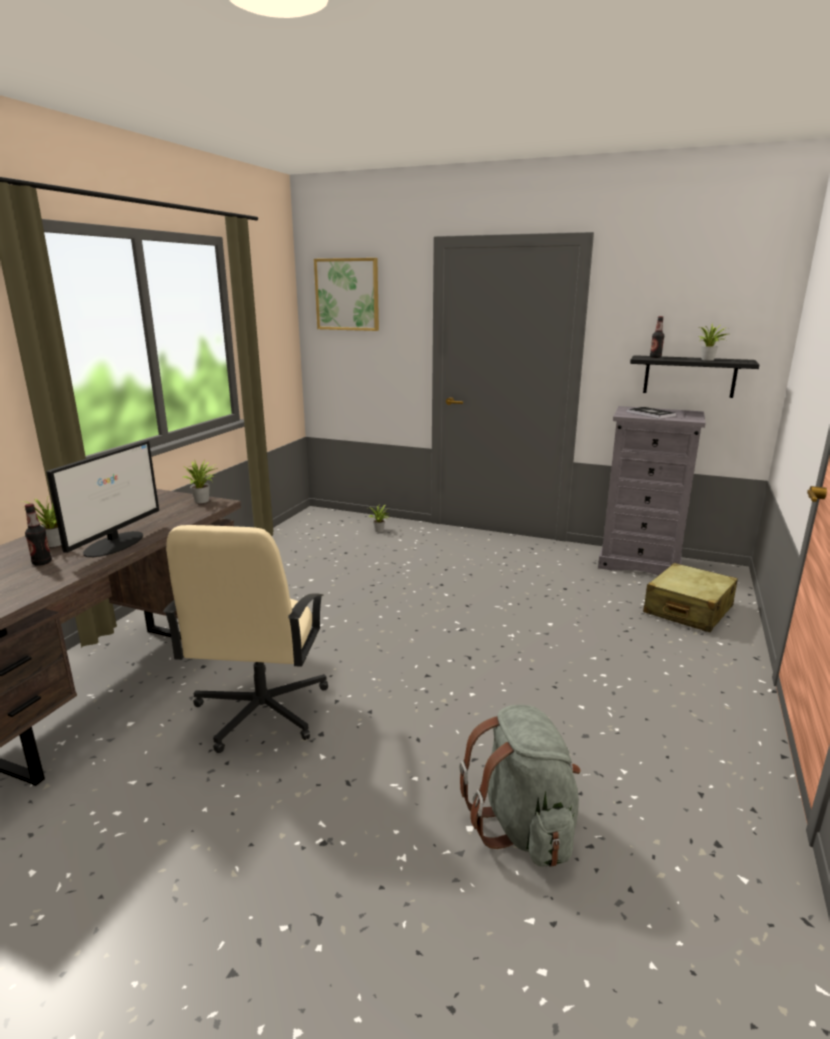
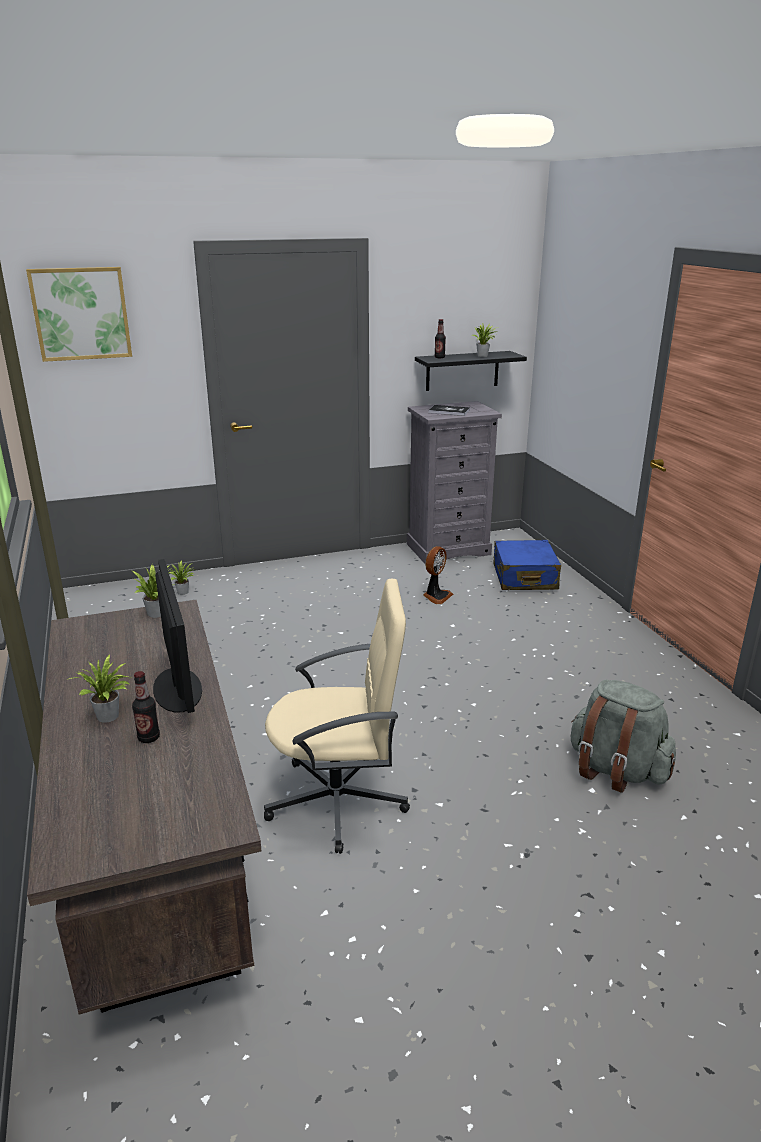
camera: 40 degrees left, 5 degrees up
beige office chair [163,525,328,753] -> beige office chair turned 60 degrees counterclockwise [264,579,410,854]
beige suitcase [643,563,738,632] -> blue suitcase [493,540,561,590]
none -> fan [423,546,453,604]

